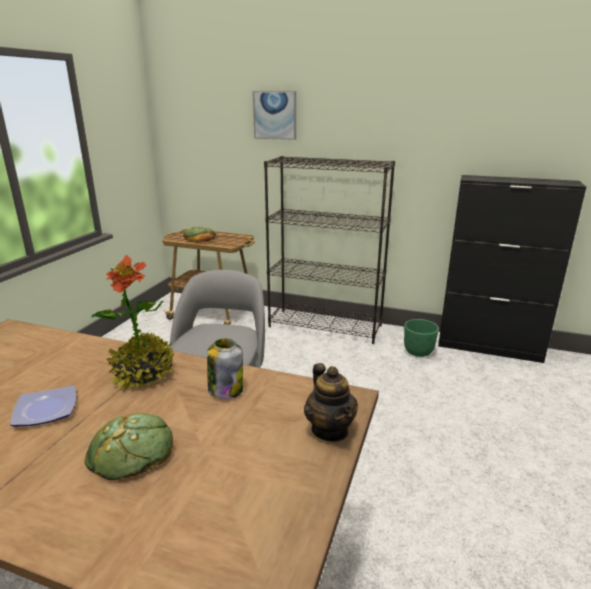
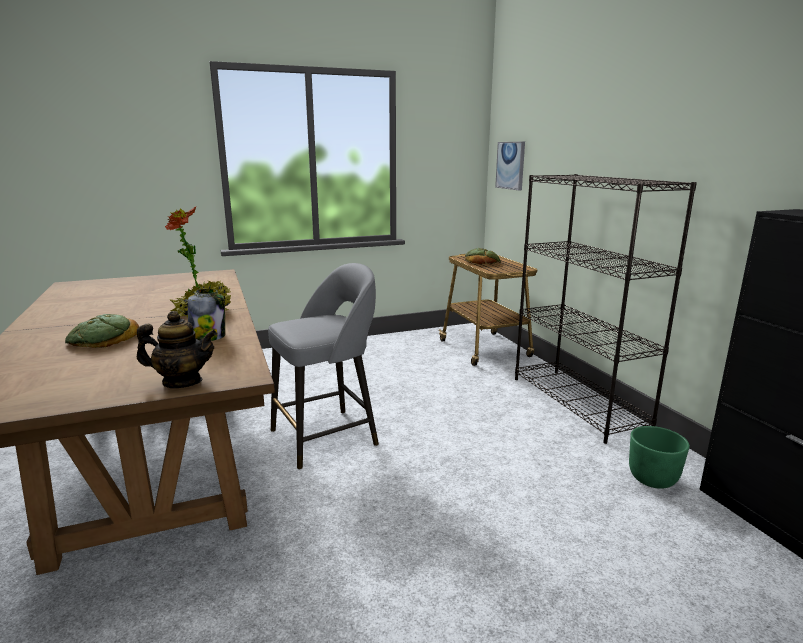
camera: 50 degrees right, 5 degrees down
plate [10,385,77,426] -> none
picture [253,91,296,140] -> picture moved to [495,142,525,190]
teapot [304,363,358,442] -> teapot turned 120 degrees counterclockwise [137,311,217,388]

